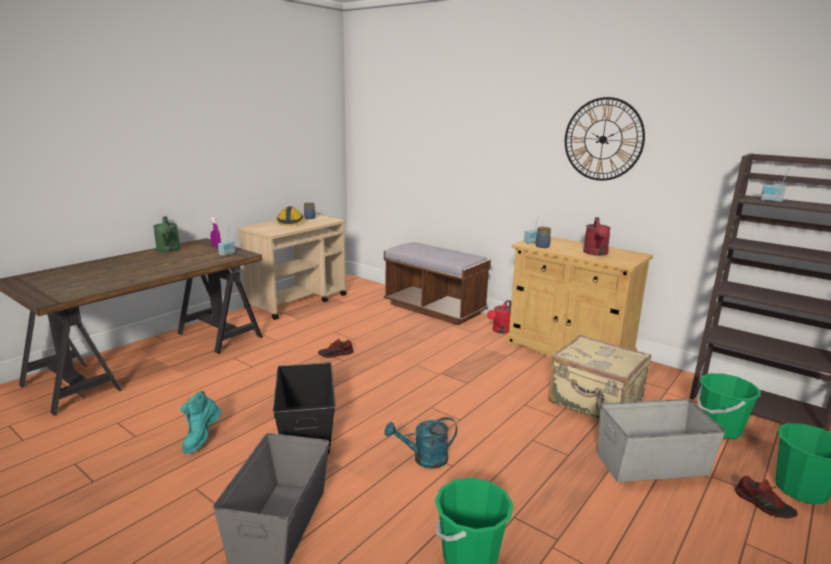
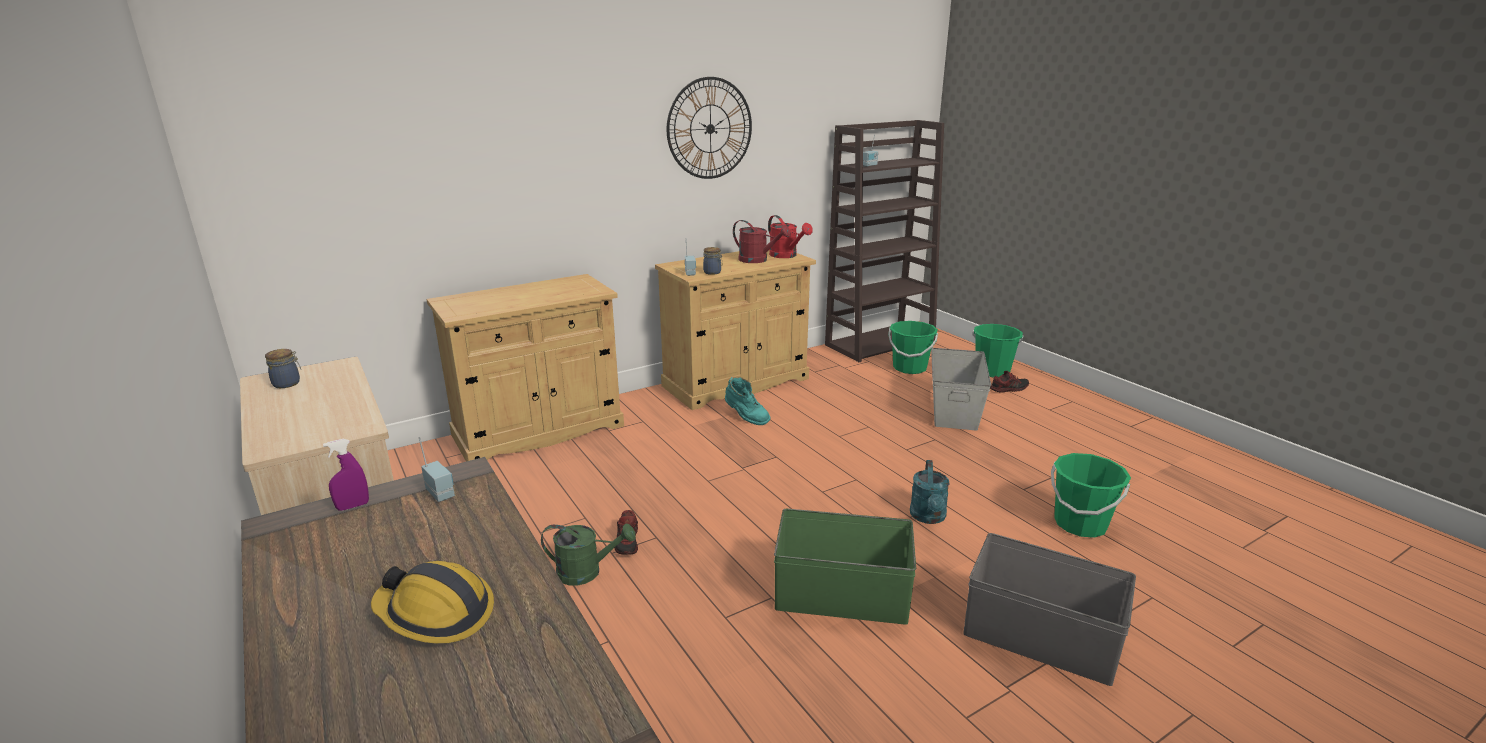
camera: 70 degrees left, 5 degrees up
green watering can [153,217,181,253] -> green watering can moved to [541,524,636,586]
turquoise boot [180,391,222,454] -> turquoise boot moved to [725,377,771,425]
black storage box [273,362,336,454] -> green storage box [774,509,916,625]
hard hat [276,206,305,226] -> hard hat moved to [371,561,494,644]
brown bench [384,242,491,325] -> beige cabinet [426,274,624,462]
red watering can [487,300,511,334] -> red watering can moved to [768,215,813,258]
beige suitcase [549,334,651,419] -> none

